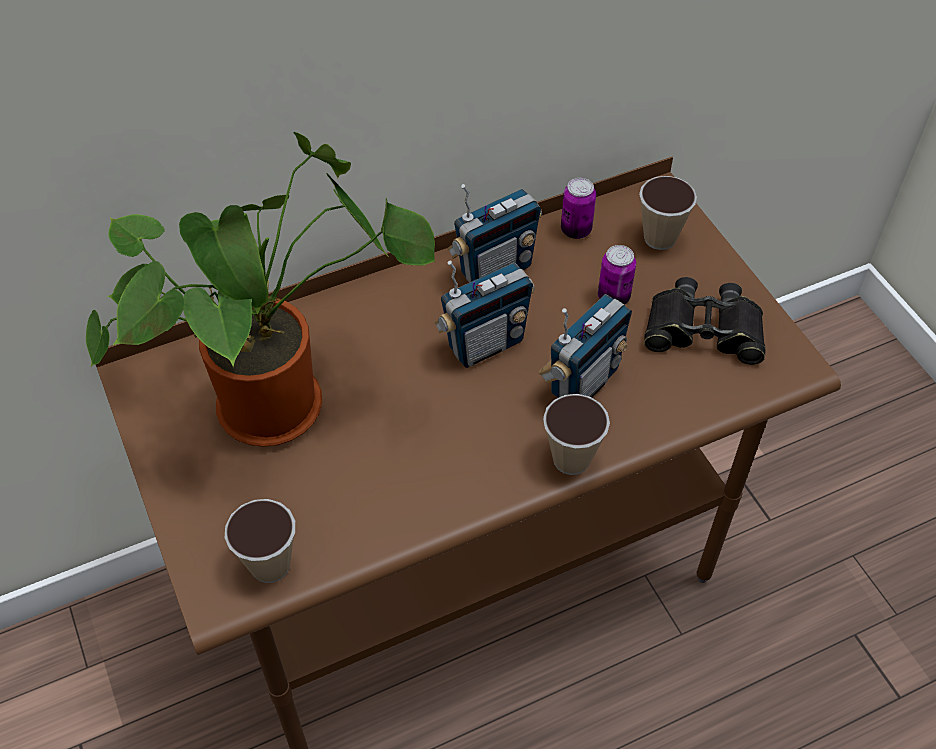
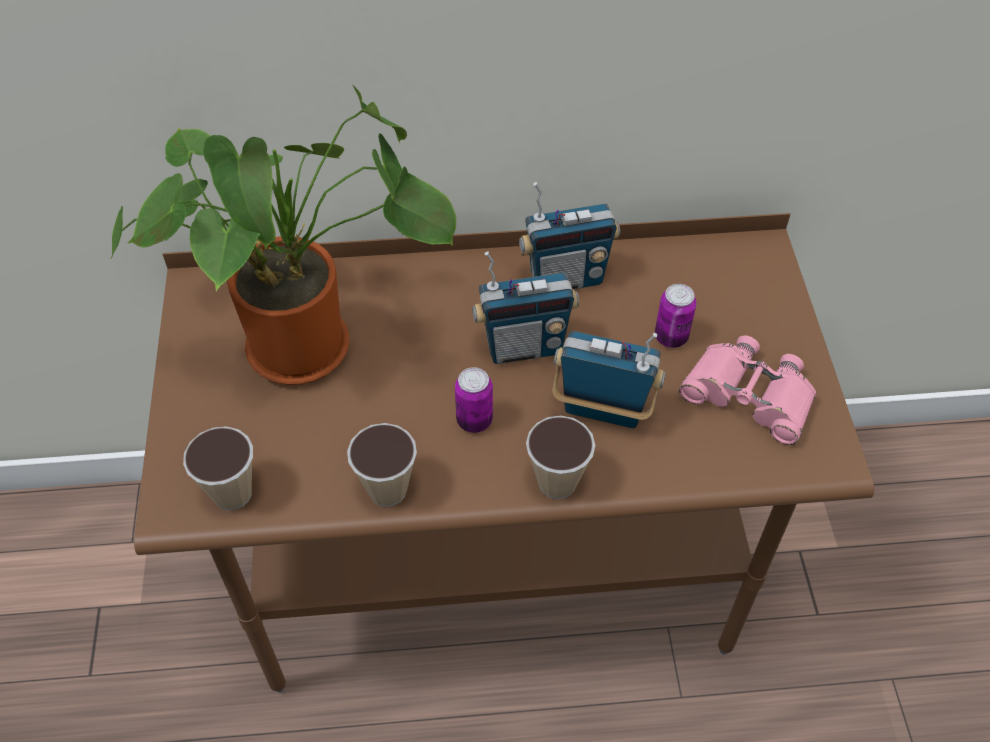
camera: 20 degrees right, 0 degrees up
radio [539,294,632,398] -> radio turned 135 degrees counterclockwise [552,331,666,428]
can [561,178,596,239] -> can moved to [455,367,493,433]
cup [639,176,697,250] -> cup moved to [347,423,417,507]
black binoculars [644,277,766,365] -> pink binoculars [679,336,816,445]

